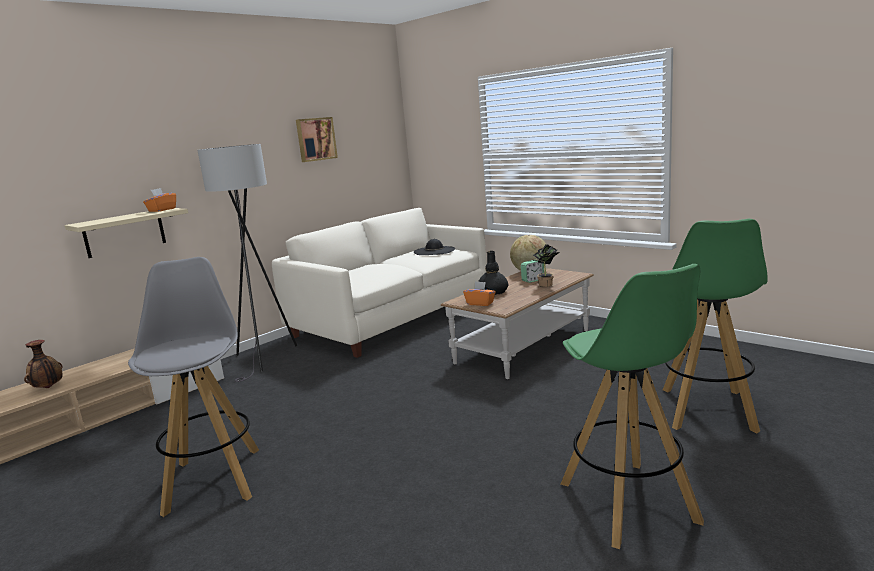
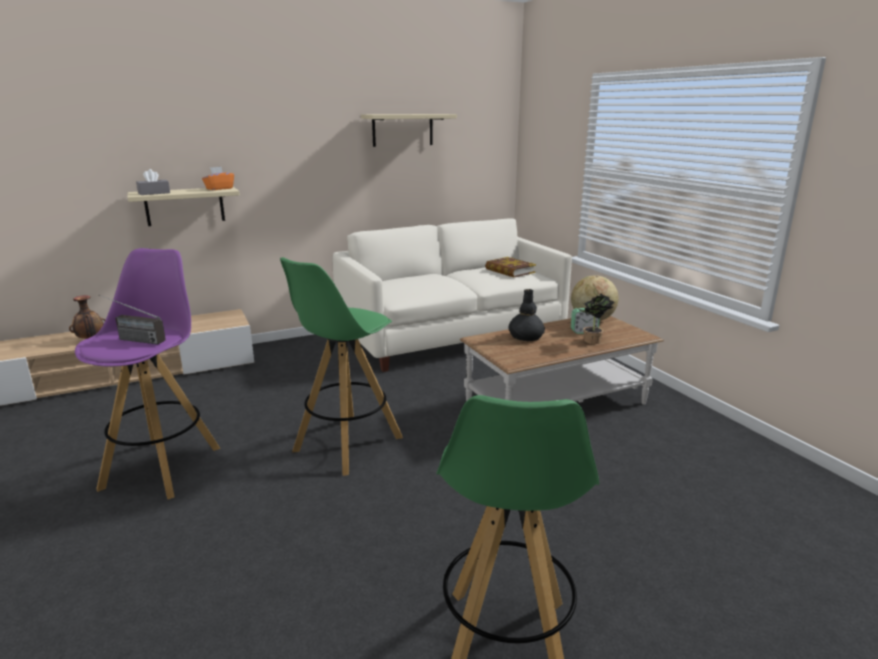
camera: 20 degrees right, 5 degrees up
grey stool [128,257,259,517] -> purple stool [75,248,220,499]
grey floor lamp [197,144,297,382] -> none
picture [296,117,338,162] -> beige shelf [361,114,457,147]
black hat [414,239,455,255] -> book [485,257,536,277]
orange tissue box [463,281,495,306] -> none
green stool [663,219,768,433] -> green stool moved to [280,257,403,476]
none -> radio [99,295,166,345]
none -> grey tissue box [136,169,170,195]

